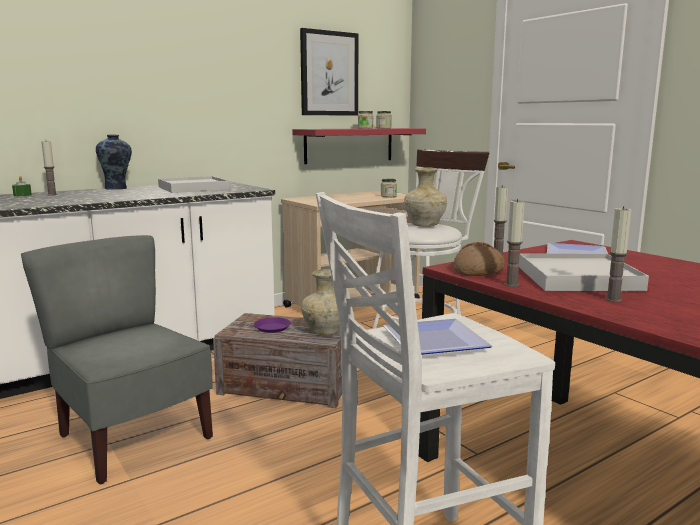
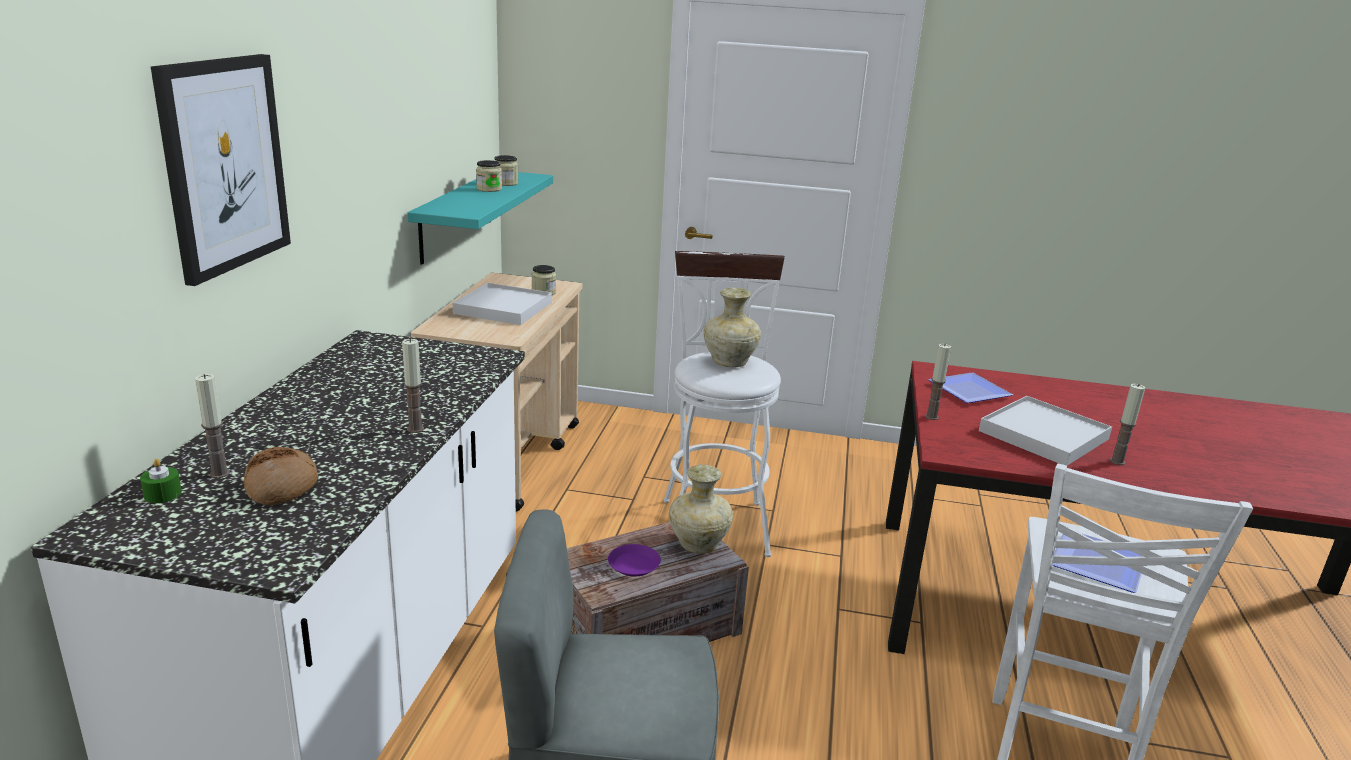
camera: 45 degrees left, 10 degrees up
vase [96,134,132,190] -> none
white tray [158,176,229,193] -> white tray moved to [453,283,552,325]
red shelf [292,128,426,164] -> turquoise shelf [407,172,553,264]
picture [300,28,358,116] -> picture moved to [151,54,291,286]
bread [454,242,505,276] -> bread moved to [244,447,318,505]
candle [504,199,525,287] -> candle moved to [402,338,424,433]

